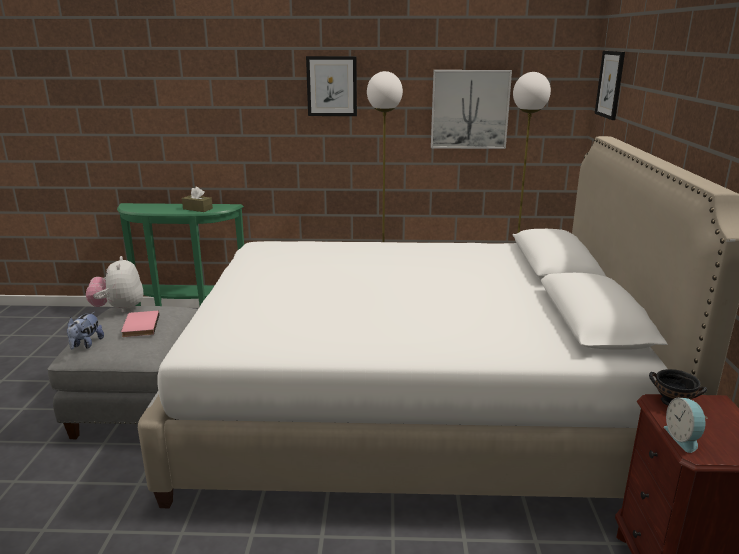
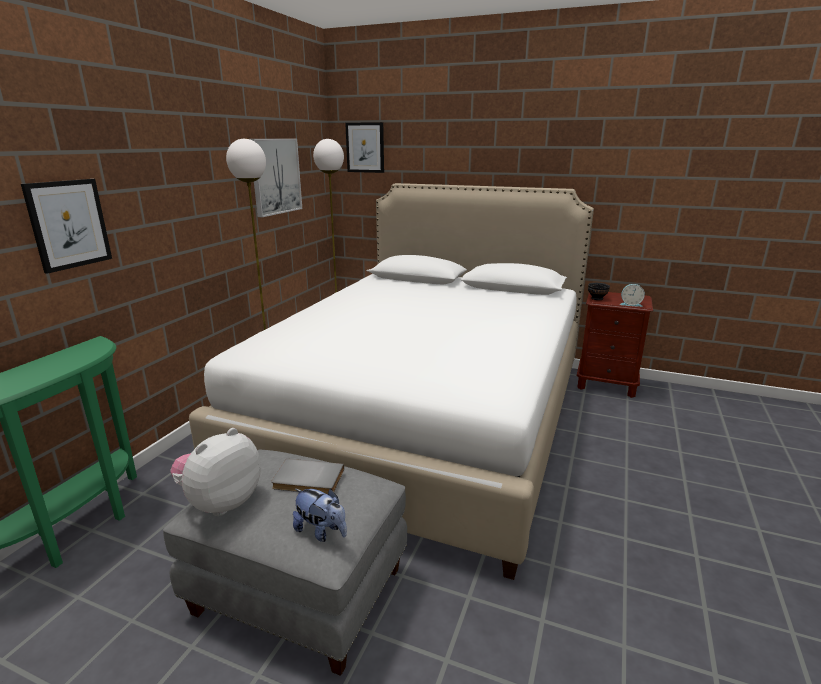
camera: 70 degrees left, 0 degrees up
plush toy [86,256,143,312] -> plush toy turned 120 degrees clockwise [171,428,261,516]
pink book [121,311,159,337] -> grey book [271,459,344,495]
brown tissue box [182,187,213,212] -> none
picture [306,56,357,116] -> picture moved to [21,179,112,274]

